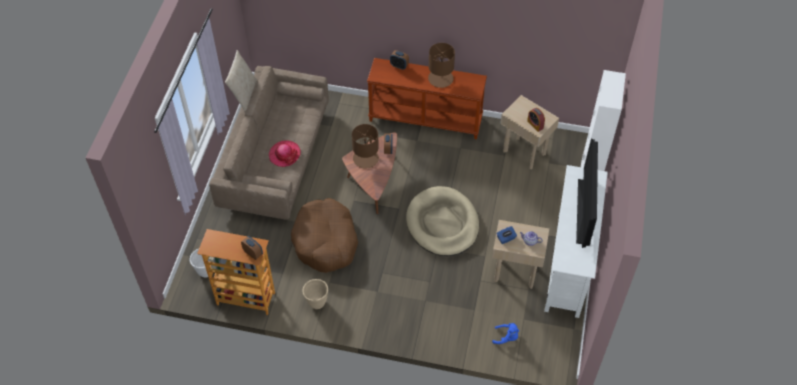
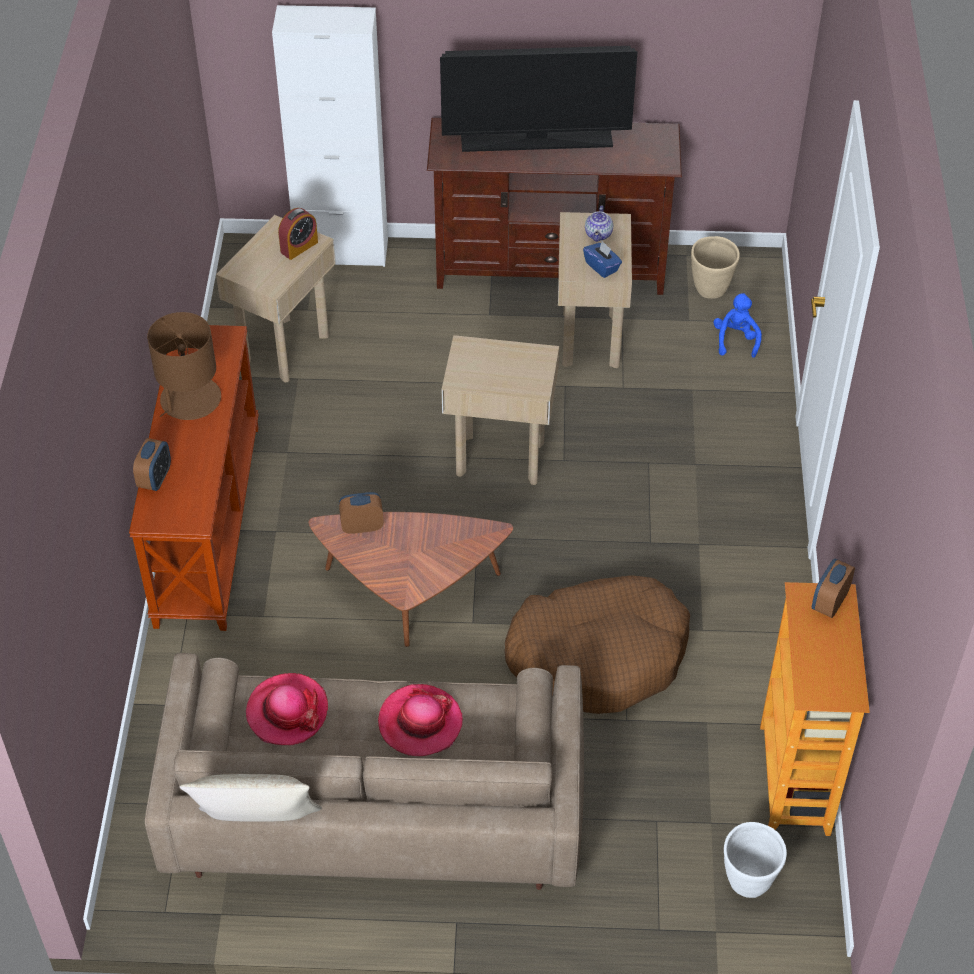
camera: 100 degrees left, 5 degrees down
beige planter [303,279,328,309] -> beige planter moved to [691,236,740,299]
brown table lamp [352,124,379,169] -> none
beige dog bed [406,186,479,256] -> beige side table [441,335,559,485]
white tv stand [544,165,608,318] -> brown tv stand [427,118,682,295]
none -> hat [246,673,328,745]

